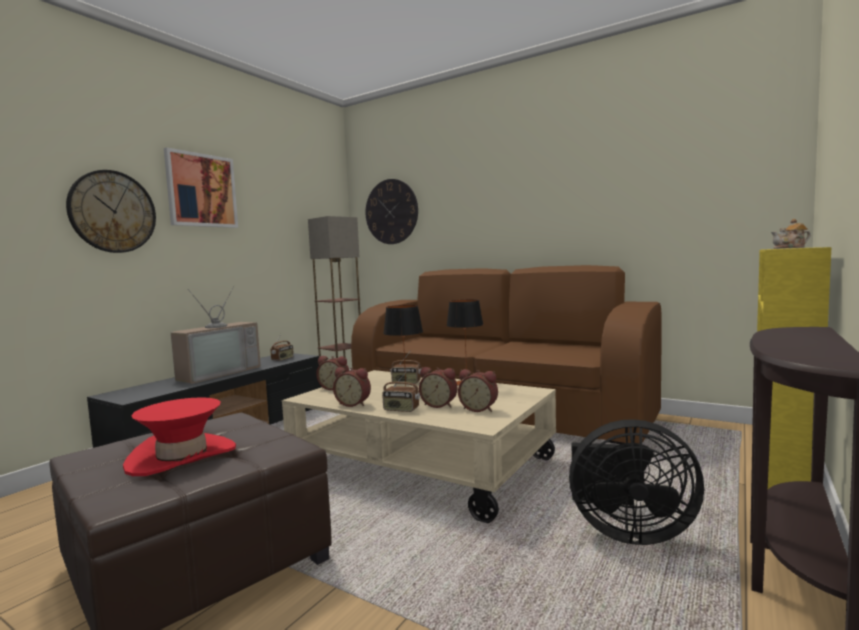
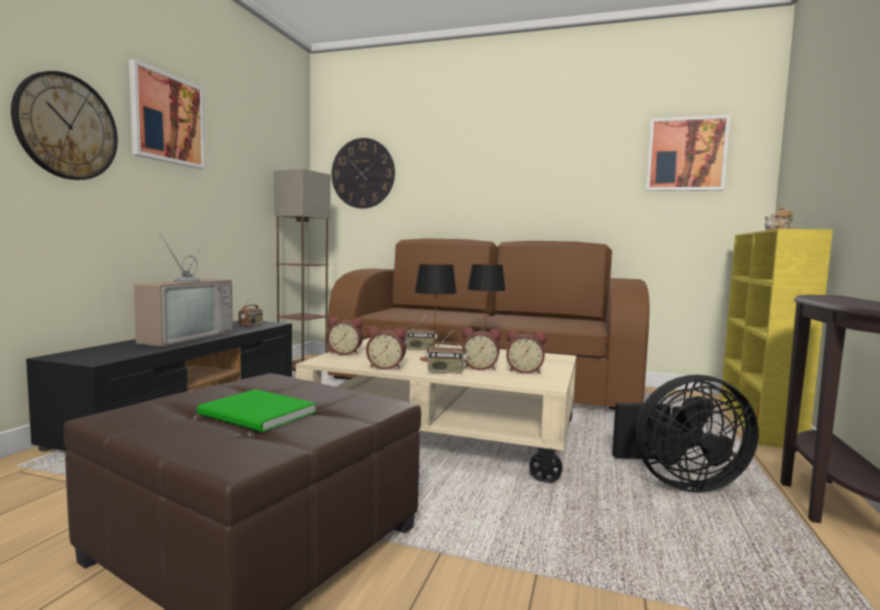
camera: 15 degrees left, 0 degrees up
red hat [123,397,236,476] -> green book [197,389,317,432]
none -> picture [646,115,730,191]

